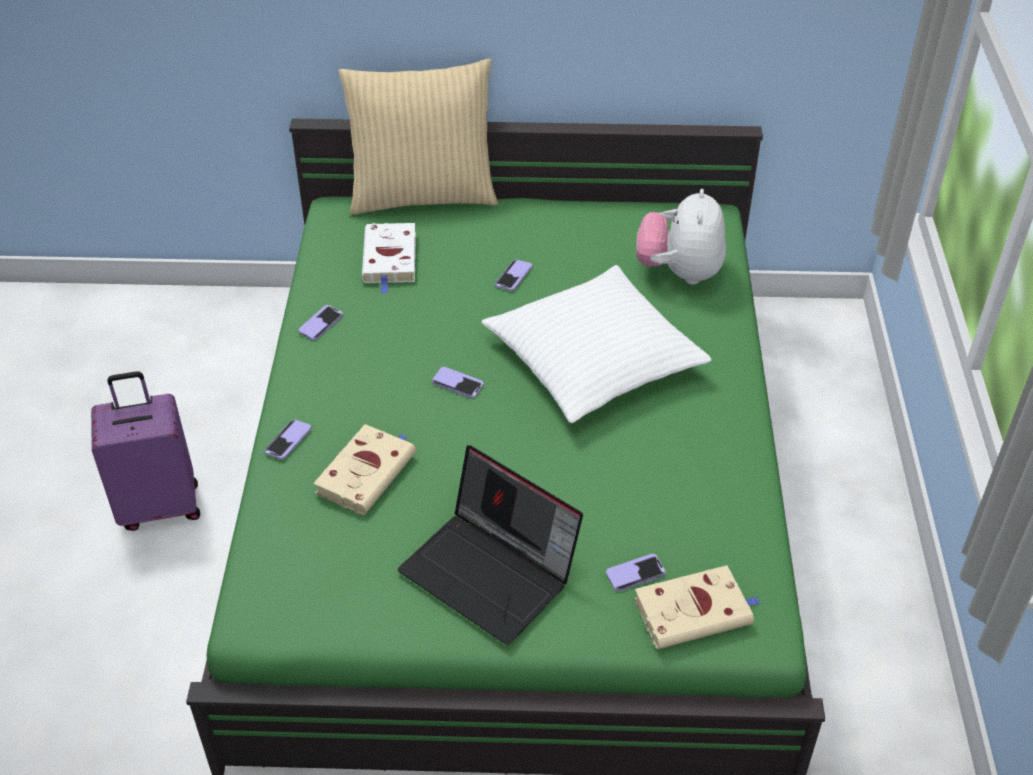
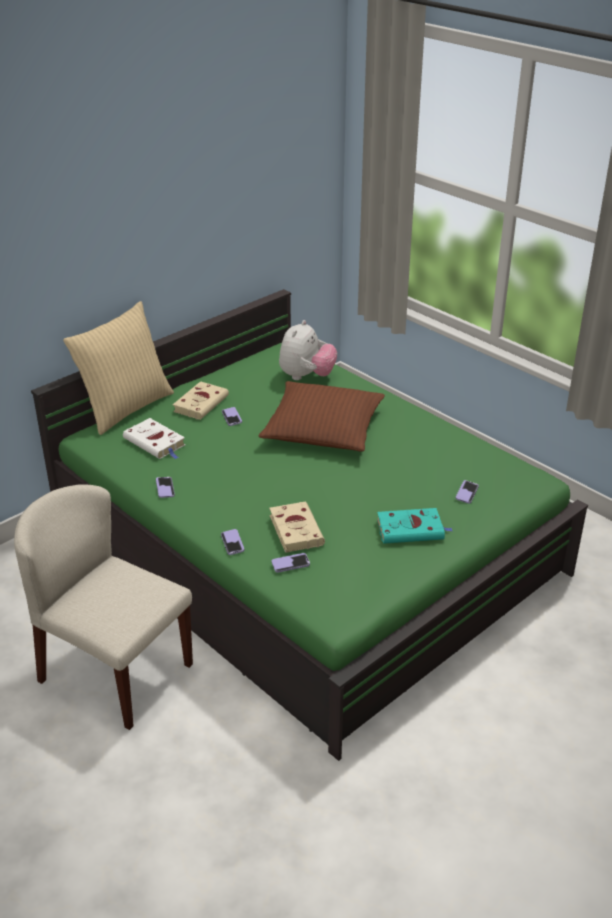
camera: 45 degrees left, 10 degrees down
purple suitcase [91,371,200,531] -> beige chair [14,484,193,730]
laptop [398,445,583,645] -> turquoise book [377,508,453,544]
phone [432,367,484,399] -> phone moved to [272,553,310,573]
white pillow [481,265,711,423] -> brown pillow [258,381,385,452]
beige book [634,565,761,649] -> beige book moved to [173,381,229,420]
plush toy [636,189,726,284] -> plush toy turned 120 degrees counterclockwise [279,320,337,380]

